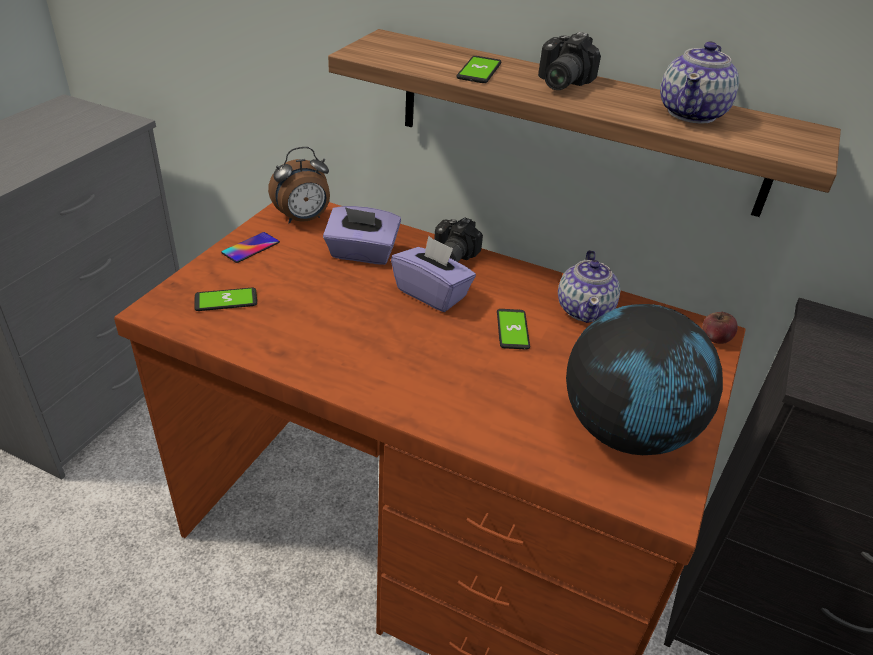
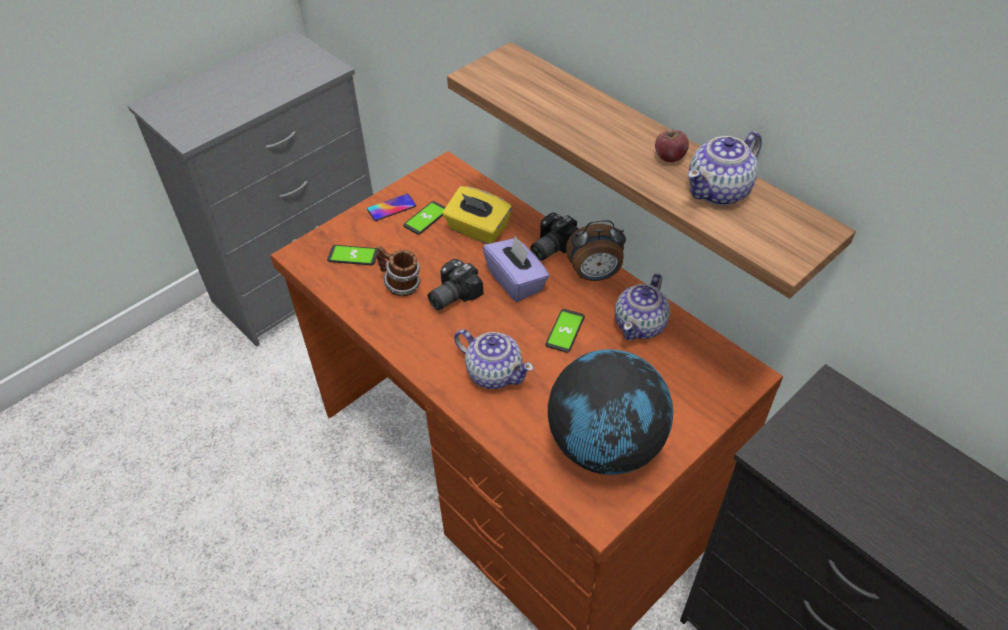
camera: 25 degrees right, 10 degrees up
alarm clock [268,147,330,224] -> alarm clock moved to [566,220,626,281]
purple tissue box [323,206,401,265] -> yellow tissue box [443,186,512,244]
phone [456,56,502,83] -> phone moved to [403,201,446,235]
camera [538,32,601,90] -> camera moved to [428,259,483,310]
apple [702,311,738,344] -> apple moved to [655,128,689,162]
none -> mug [376,246,421,296]
none -> teapot [454,329,534,389]

